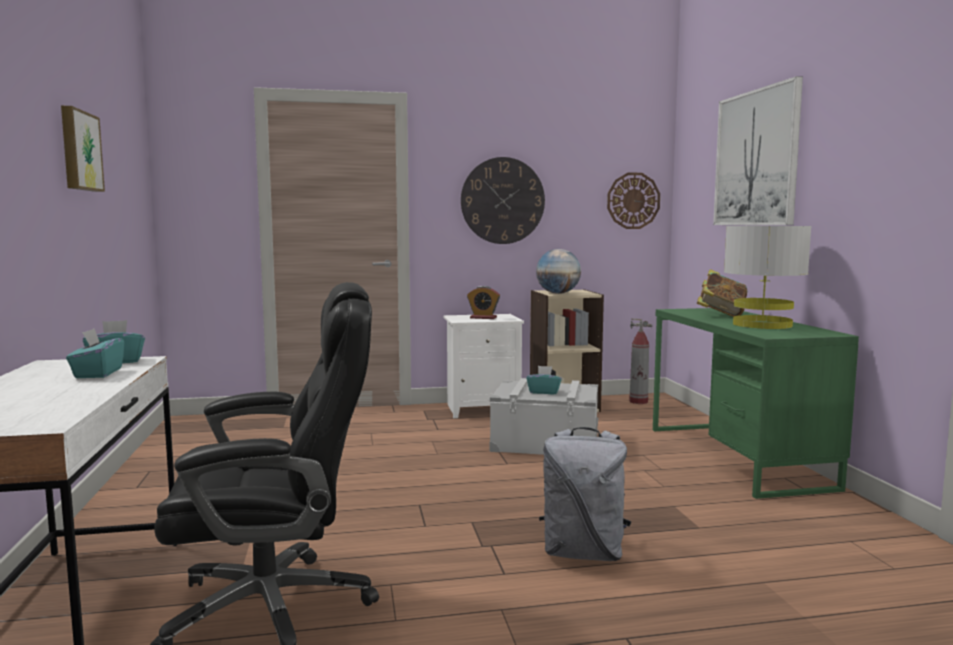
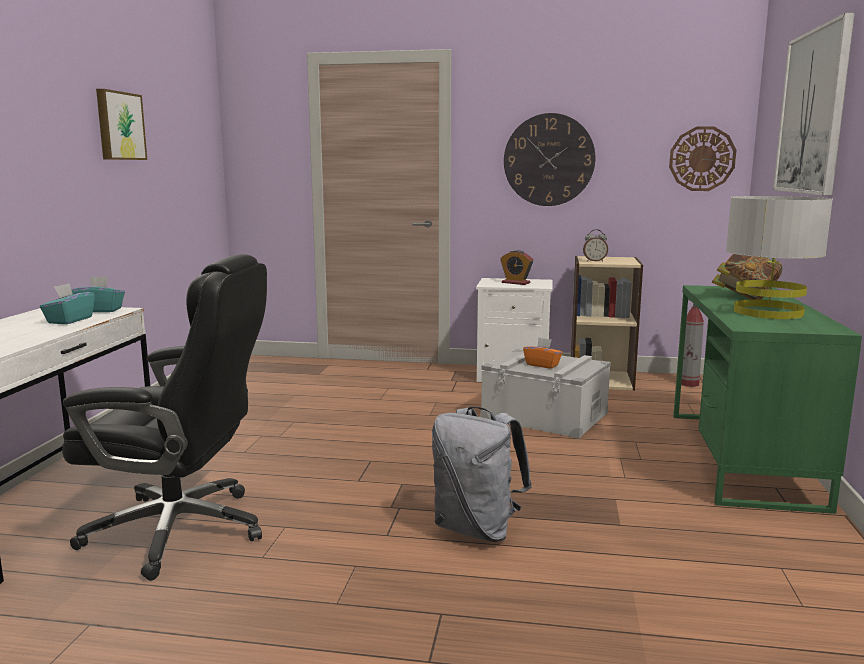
camera: 20 degrees right, 5 degrees up
turquoise tissue box [526,366,562,394] -> orange tissue box [523,337,563,369]
globe [536,249,581,294] -> alarm clock [583,229,608,262]

